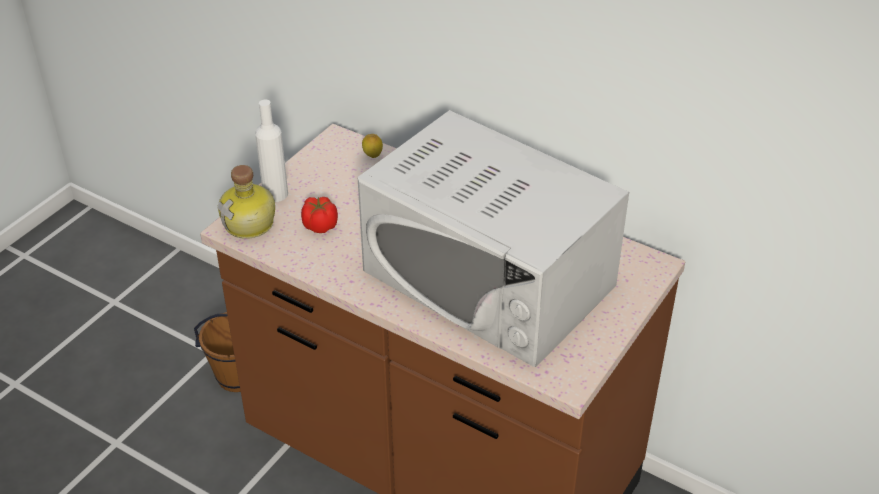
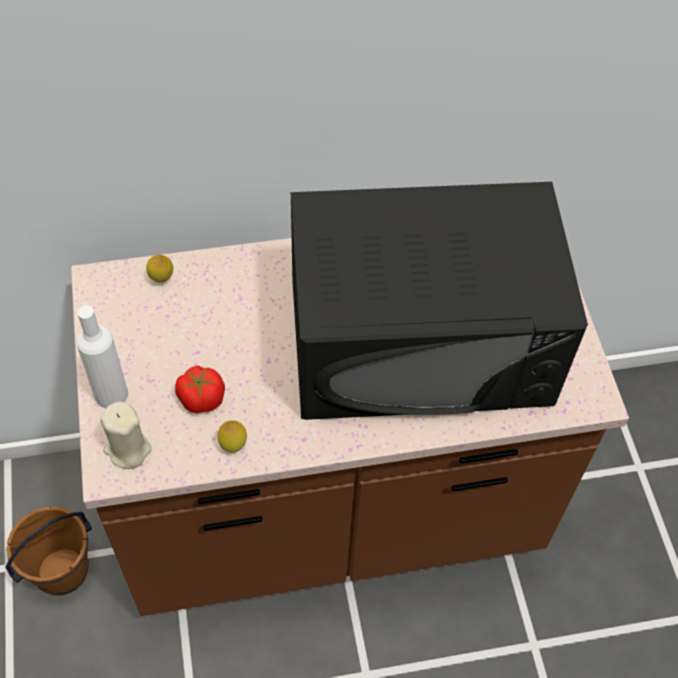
camera: 45 degrees left, 15 degrees up
bottle [217,165,275,239] -> beige candle [100,401,152,469]
white microwave [358,110,629,368] -> black microwave [291,182,588,420]
none -> lemon [218,420,247,453]

